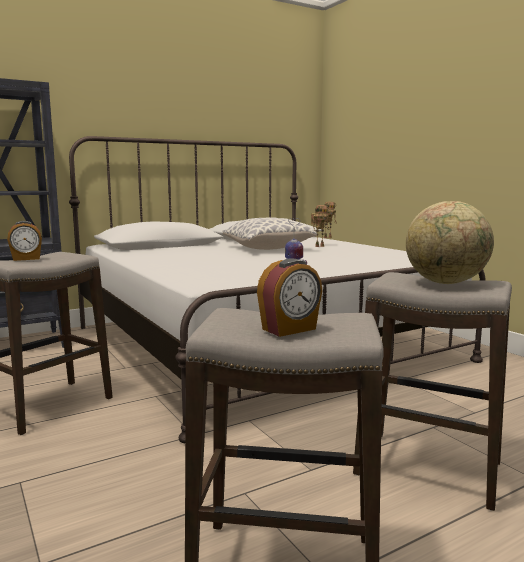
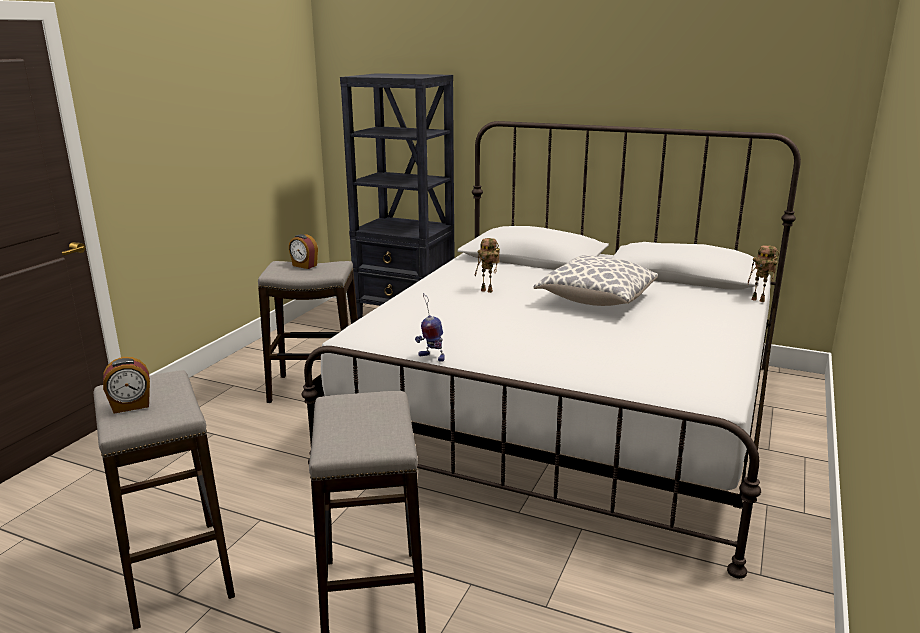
camera: 55 degrees right, 10 degrees up
alarm clock [257,258,323,337] -> alarm clock turned 45 degrees counterclockwise [103,357,150,414]
toy robot [311,205,329,247] -> toy robot moved to [475,238,500,293]
globe [406,201,494,284] -> none

